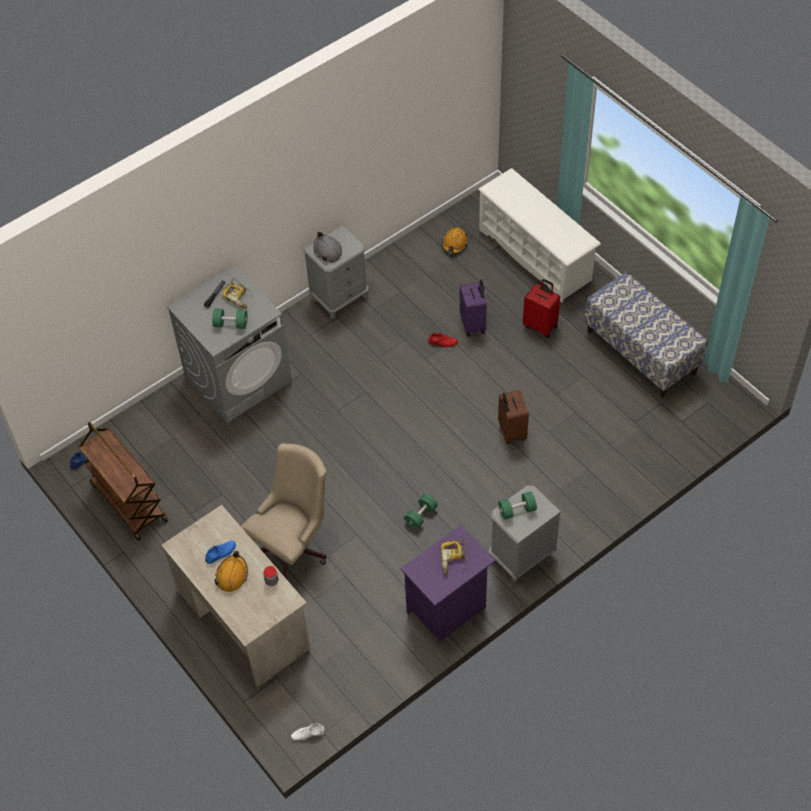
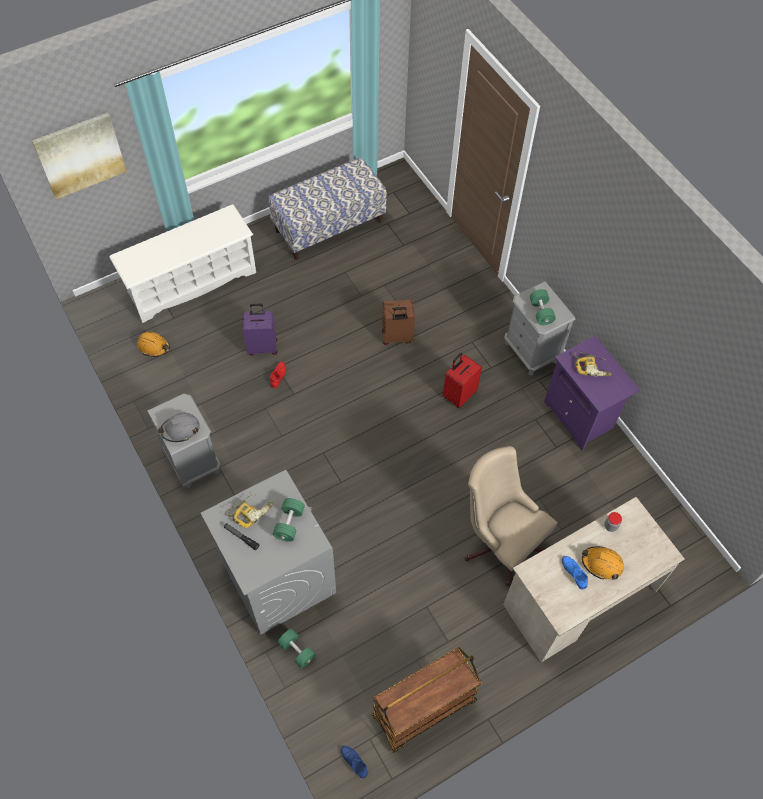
camera: 85 degrees left, 5 degrees up
white shoe [291,723,326,742] -> none
green dumbbell [404,494,438,529] -> green dumbbell moved to [277,629,316,669]
red suitcase [523,279,560,338] -> red suitcase moved to [443,353,482,408]
none -> picture [32,112,127,199]

